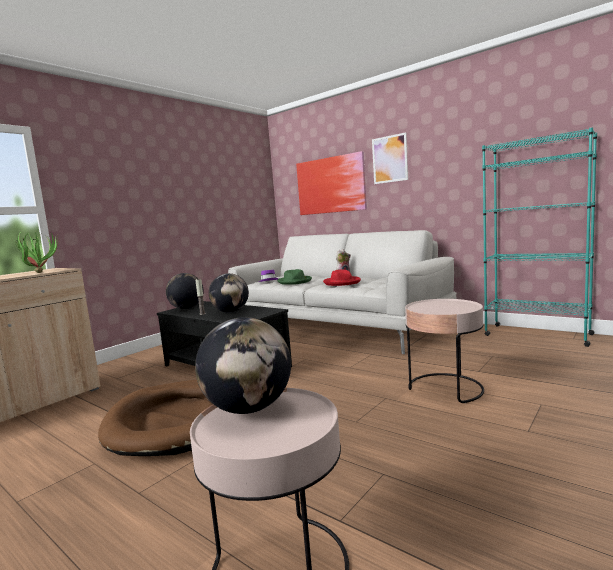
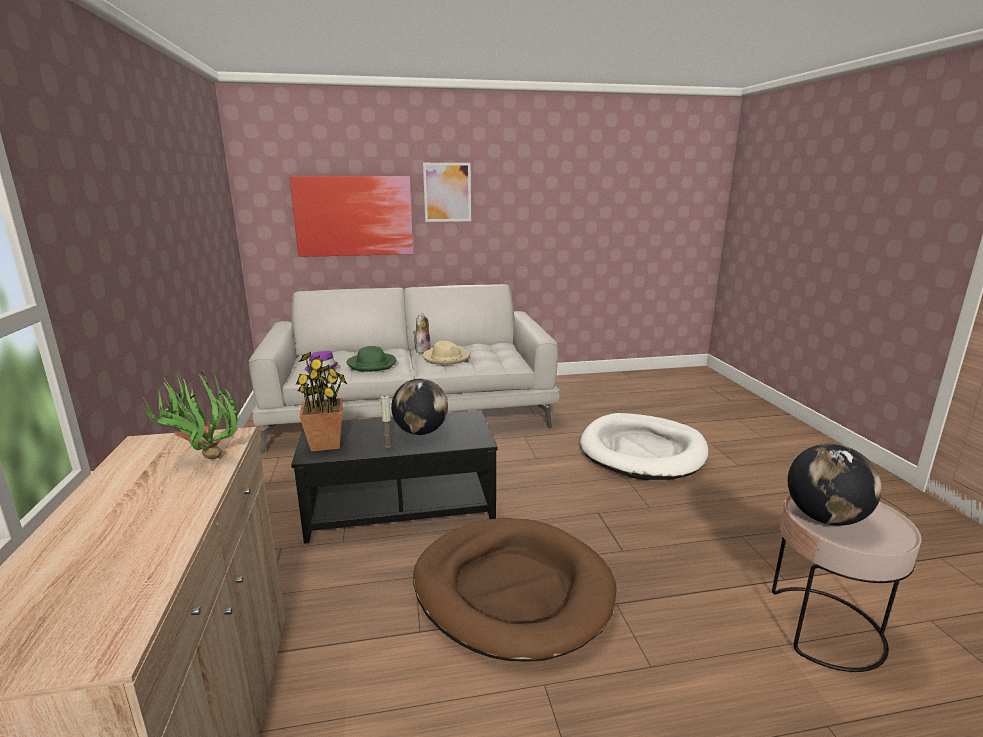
camera: 50 degrees left, 10 degrees up
globe [166,273,204,309] -> potted plant [296,352,347,452]
red hat [323,270,361,286] -> beige hat [423,341,471,365]
pink side table [405,299,484,403] -> white dog bed [580,413,708,480]
turquoise bookcase [482,127,597,347] -> none

